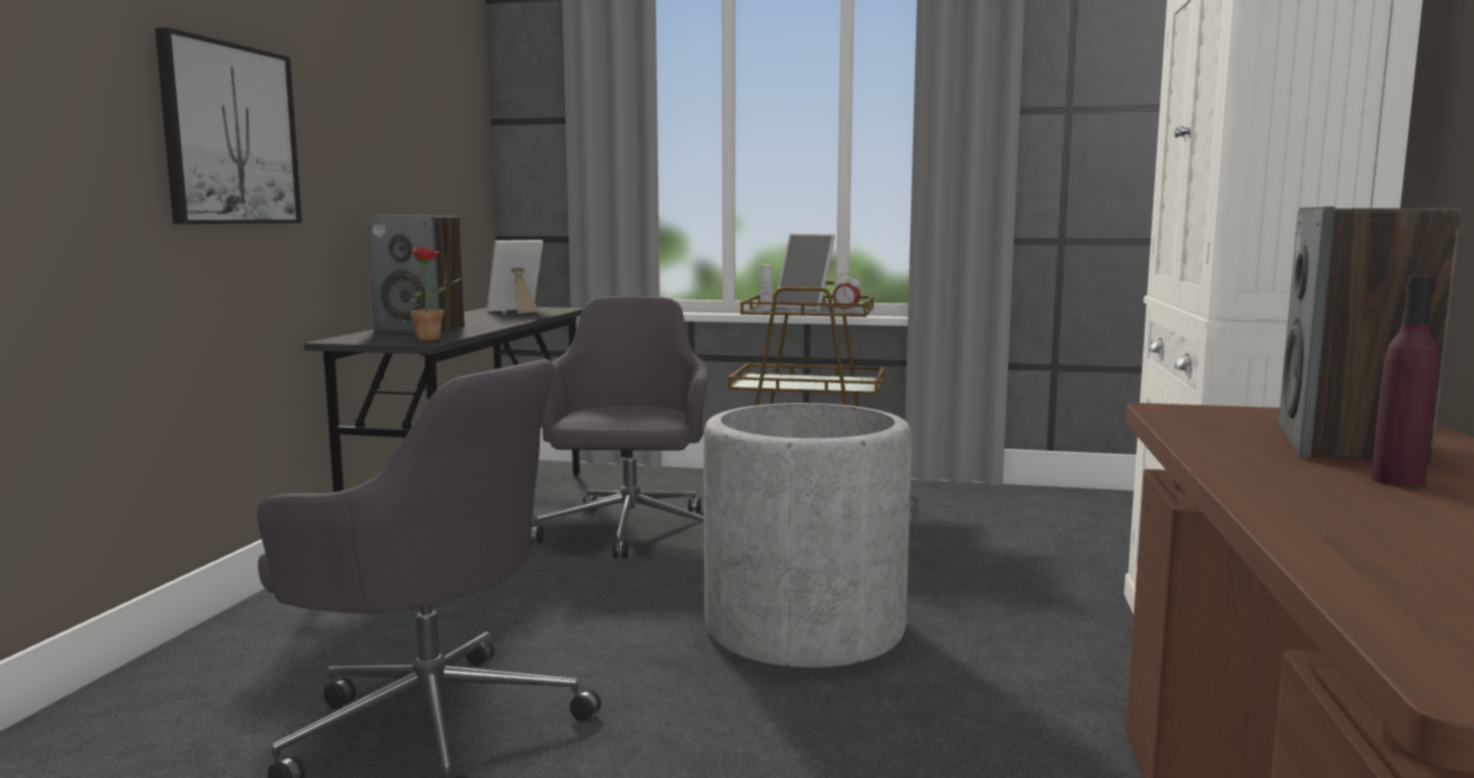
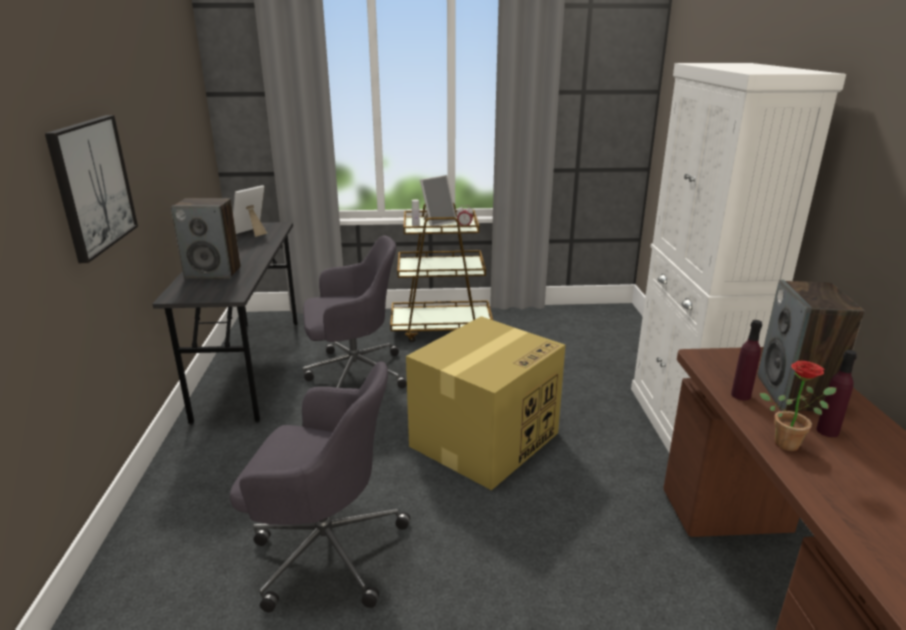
camera: 15 degrees left, 15 degrees up
potted plant [406,247,461,341] -> potted plant moved to [760,361,836,451]
grey office chair [531,296,708,558] -> grey office chair turned 90 degrees clockwise [303,236,407,388]
grey planter [704,403,912,668] -> cardboard box [406,316,565,490]
picture frame [776,234,836,311] -> picture frame turned 60 degrees counterclockwise [420,175,456,226]
none -> purple bottle [731,320,762,400]

